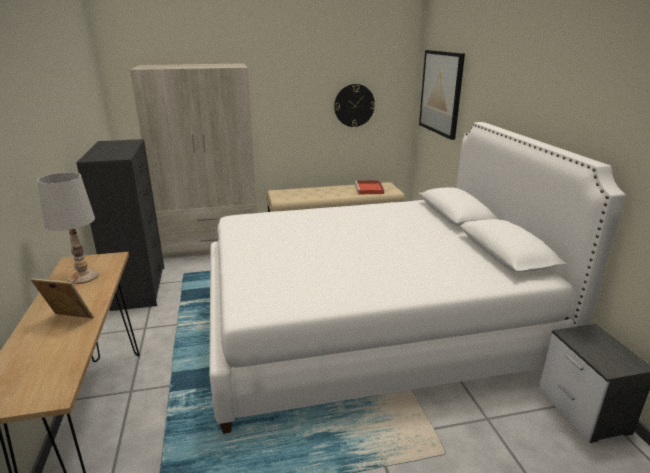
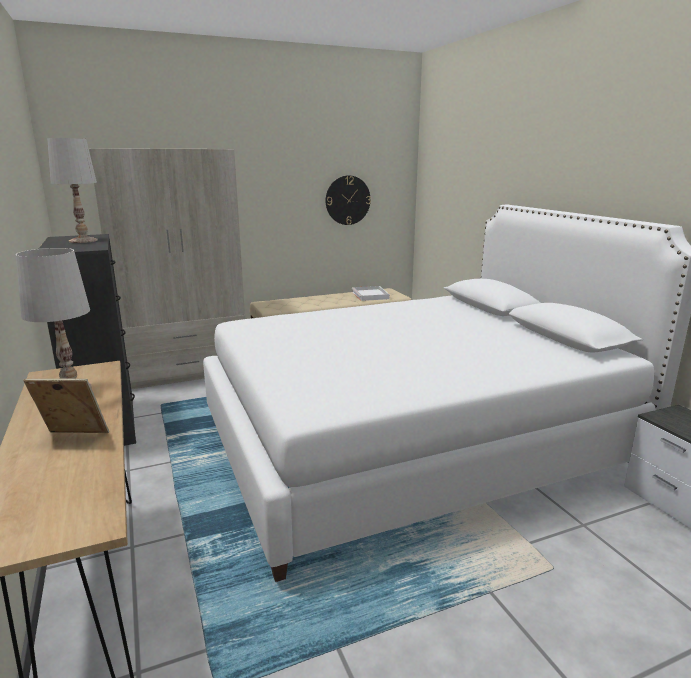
camera: 10 degrees left, 5 degrees down
red tray [355,180,384,194] -> white tray [352,286,390,301]
picture [419,50,465,140] -> none
none -> white table lamp [47,138,98,243]

